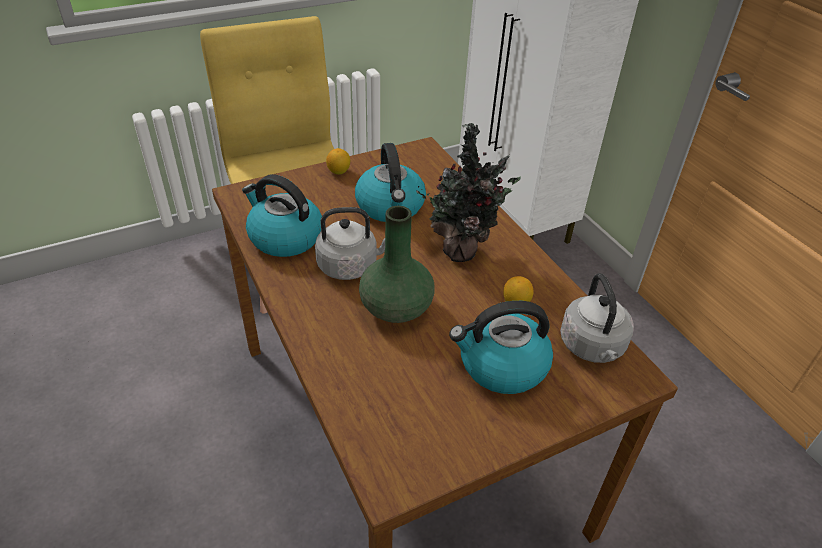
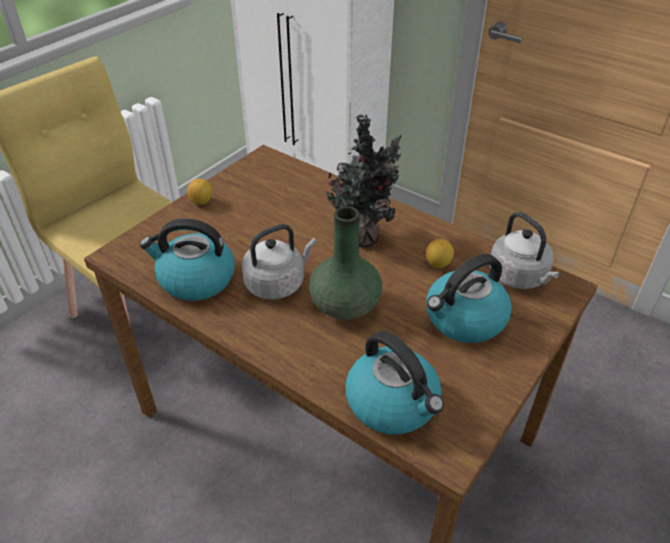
camera: 25 degrees left, 0 degrees up
kettle [355,143,426,222] -> kettle moved to [345,331,444,434]

